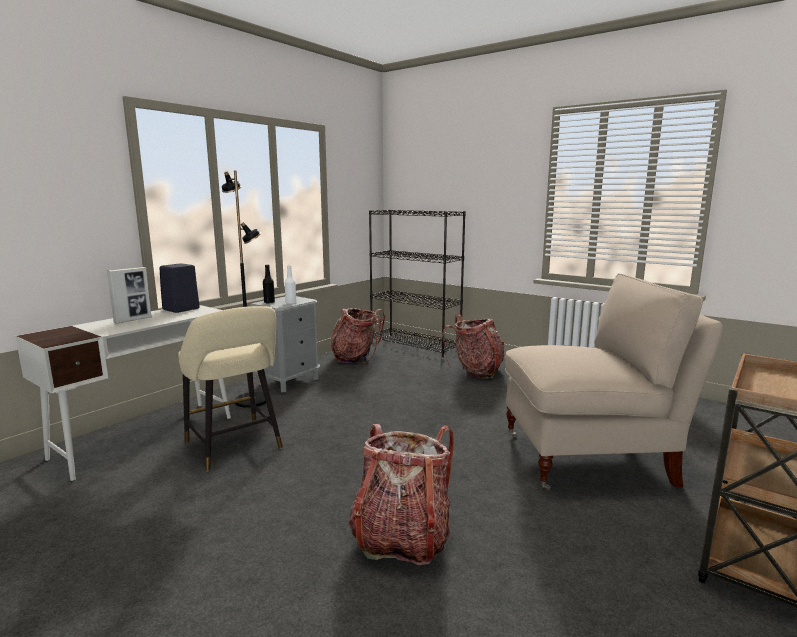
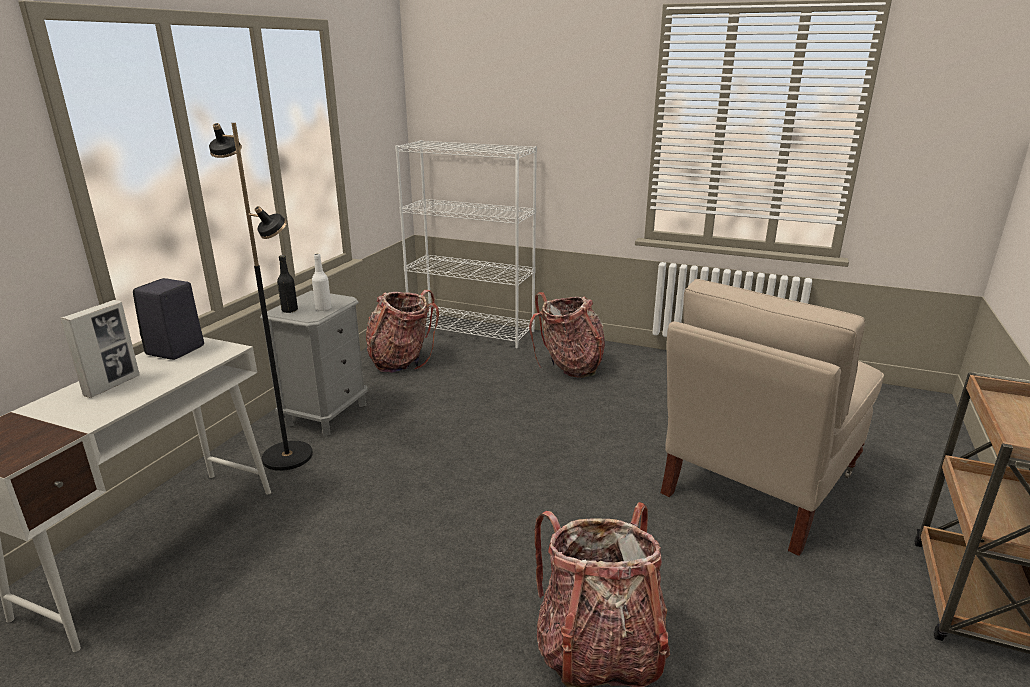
camera: 15 degrees left, 10 degrees up
beige stool [178,306,283,472] -> none
black bookcase [369,210,466,358] -> white bookcase [395,140,537,349]
beige chair [505,273,723,490] -> beige chair turned 150 degrees clockwise [661,279,884,556]

